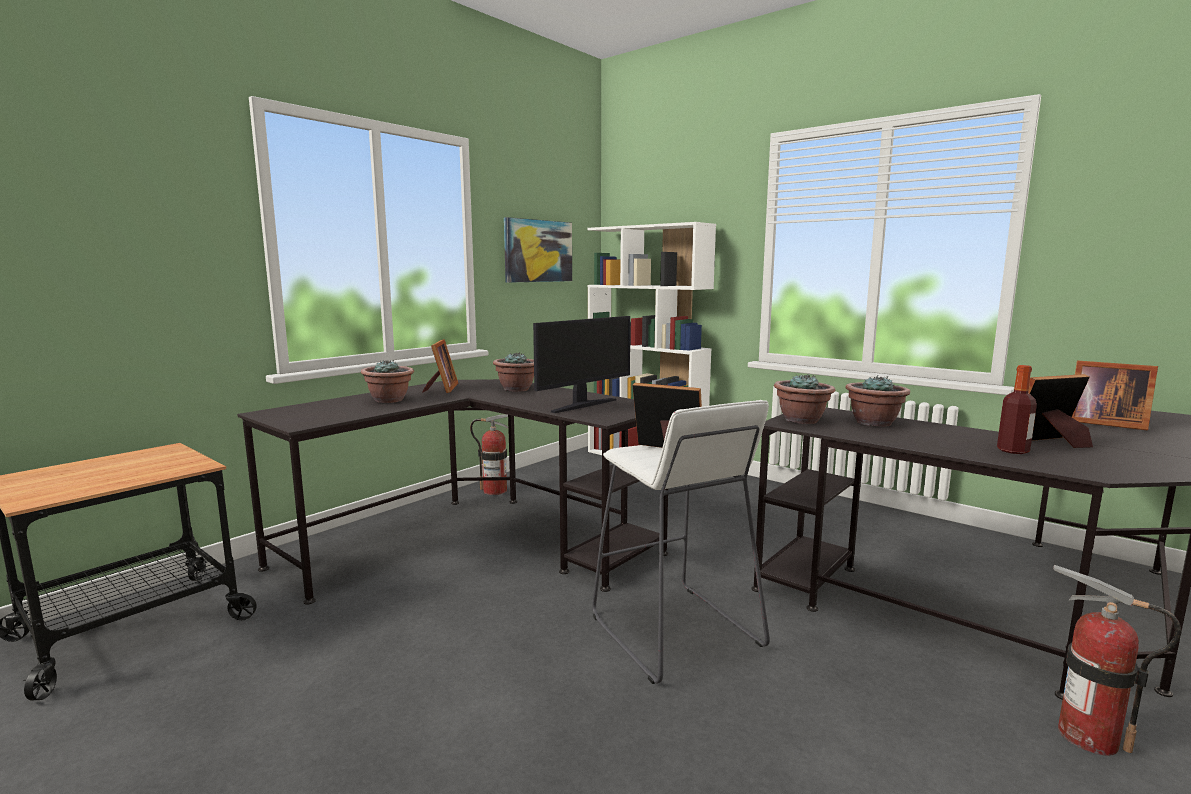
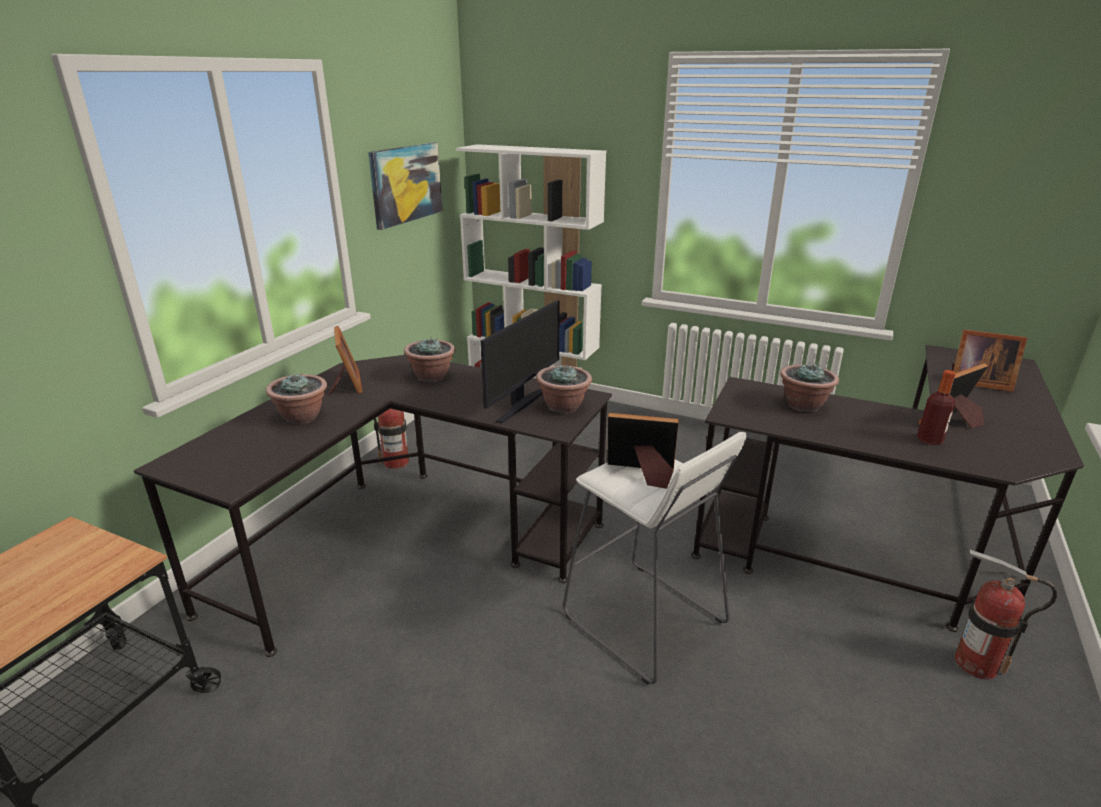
camera: 15 degrees left, 15 degrees up
potted plant [774,374,835,424] -> potted plant moved to [536,364,592,414]

